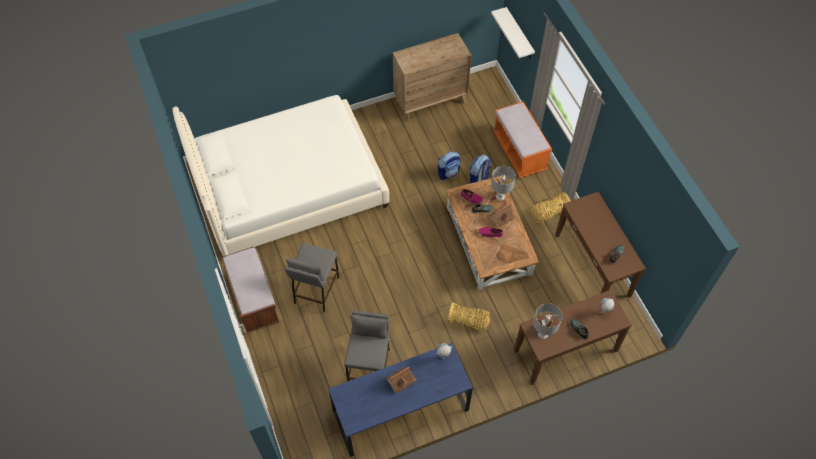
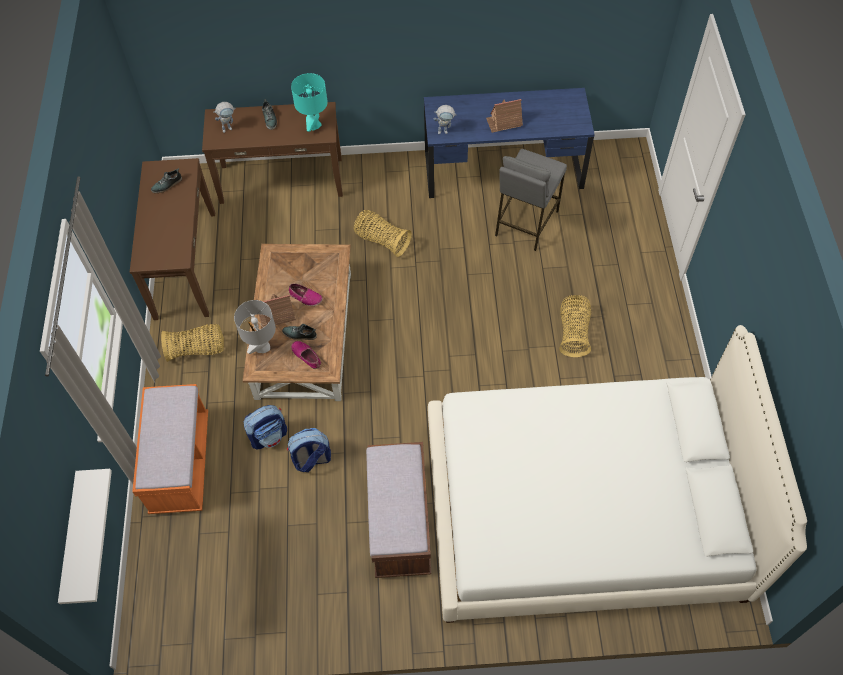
camera: 160 degrees left, 0 degrees up
brown bench [221,246,280,333] -> brown bench moved to [366,442,431,578]
grey stool [285,243,340,312] -> basket [559,295,591,357]
brown dresser [393,33,471,122] -> none
grey table lamp [533,303,562,339] -> turquoise table lamp [291,73,328,132]

